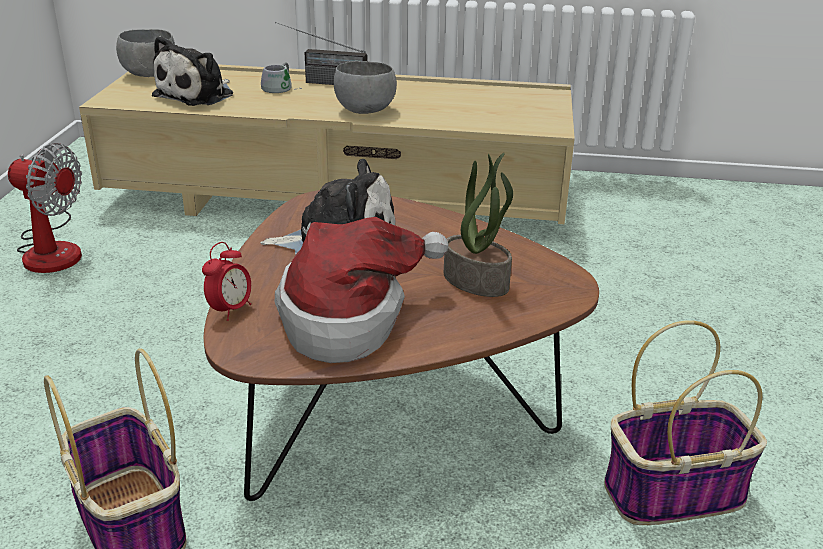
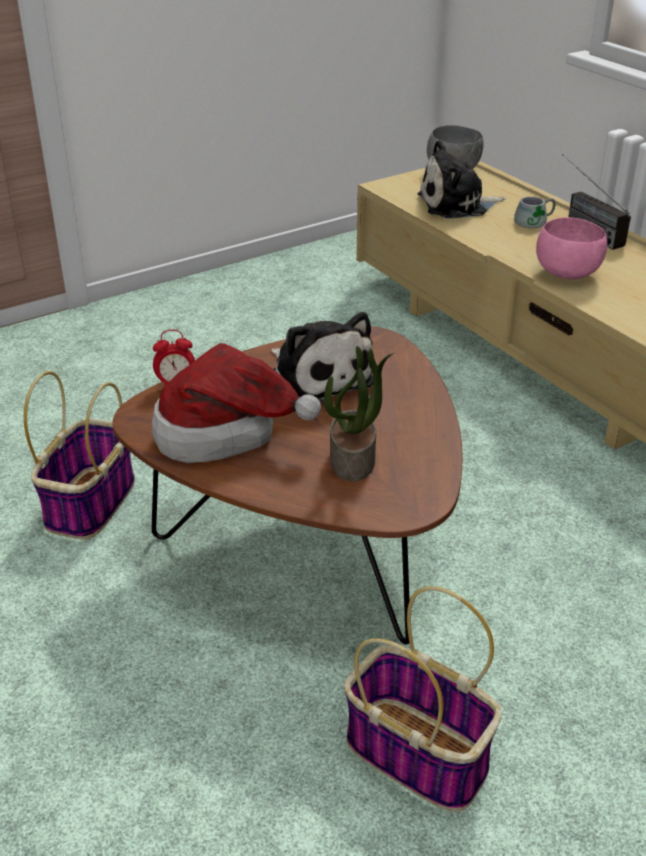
camera: 50 degrees right, 5 degrees up
fan [8,143,82,273] -> none
grey bowl [334,61,397,114] -> pink bowl [536,218,607,279]

